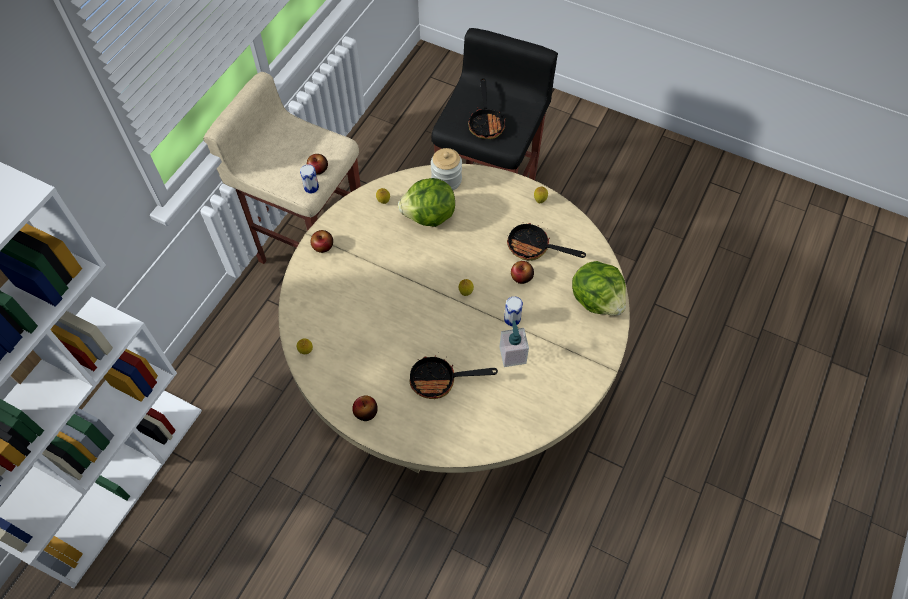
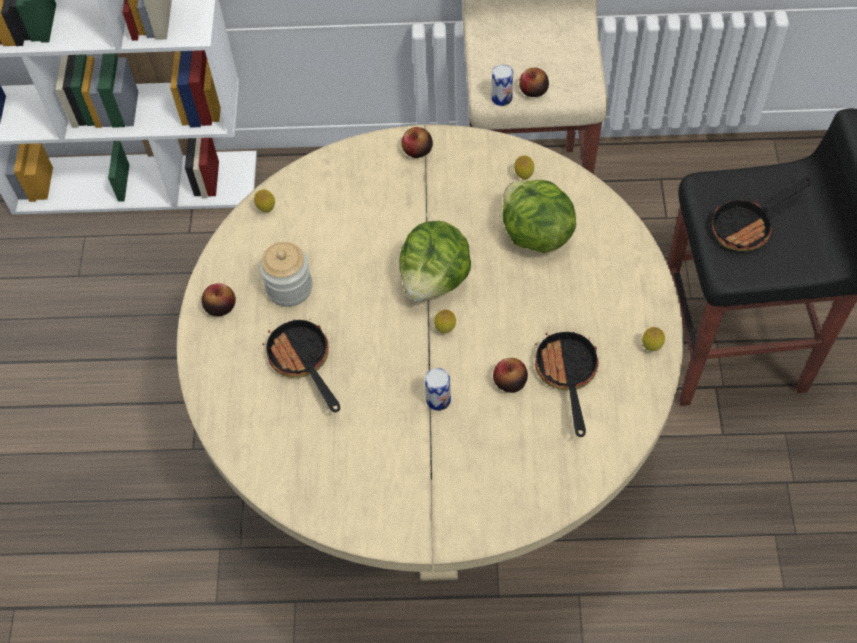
camera: 65 degrees right, 0 degrees up
jar [431,148,462,190] -> jar moved to [260,242,312,307]
soap dispenser [499,321,529,367] -> none
lettuce [572,261,626,316] -> lettuce moved to [399,221,471,301]

